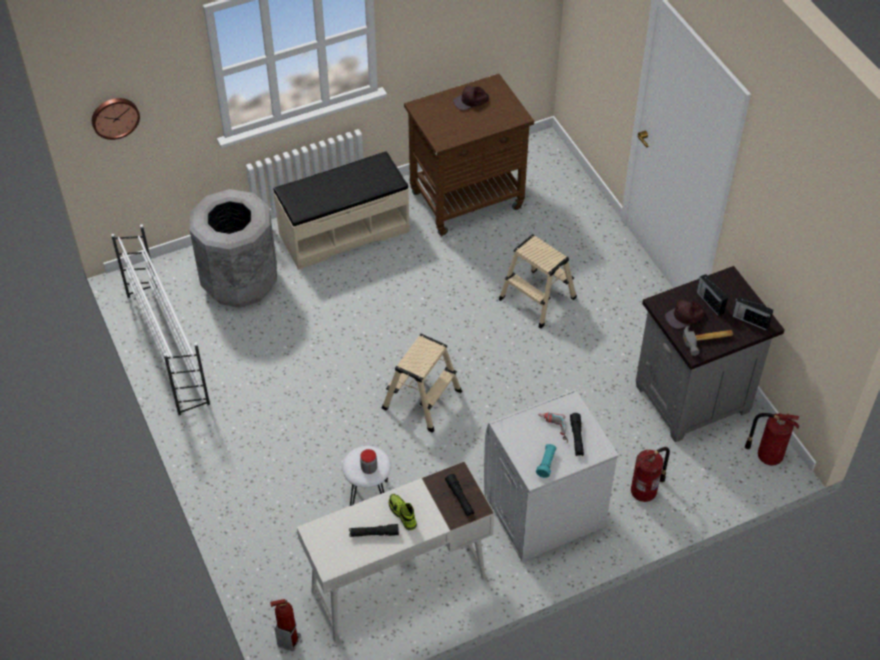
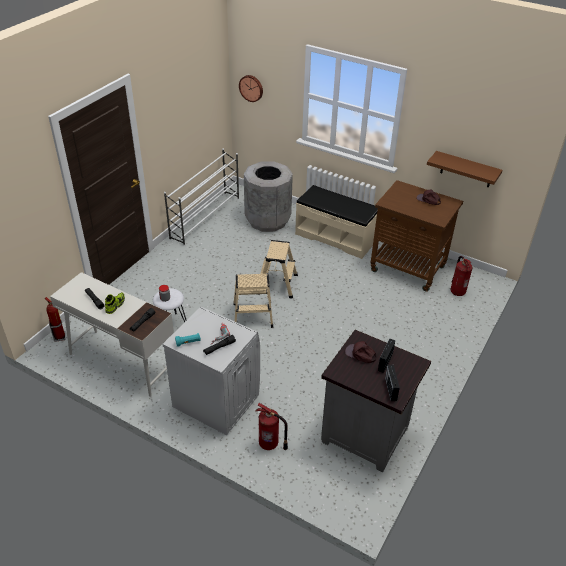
camera: 55 degrees right, 10 degrees down
beige step ladder [499,234,577,329] -> beige step ladder moved to [257,240,298,299]
hammer [683,326,733,356] -> none
fire extinguisher [745,413,799,465] -> fire extinguisher moved to [451,256,473,296]
none -> brown shelf [427,151,502,187]

